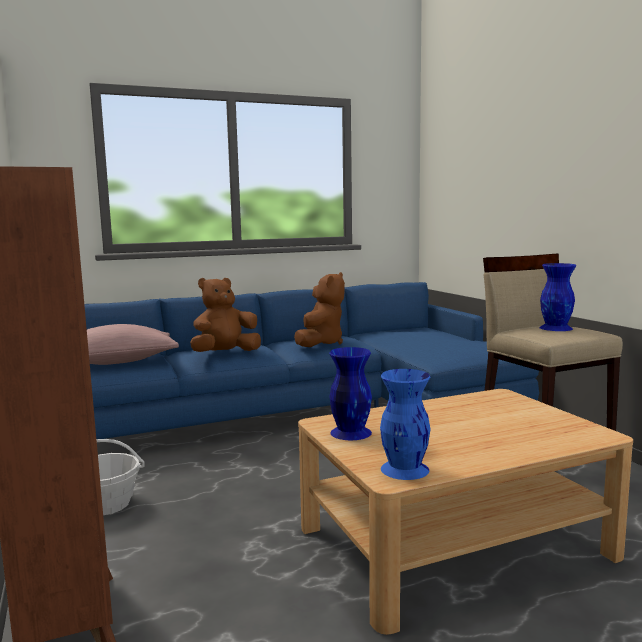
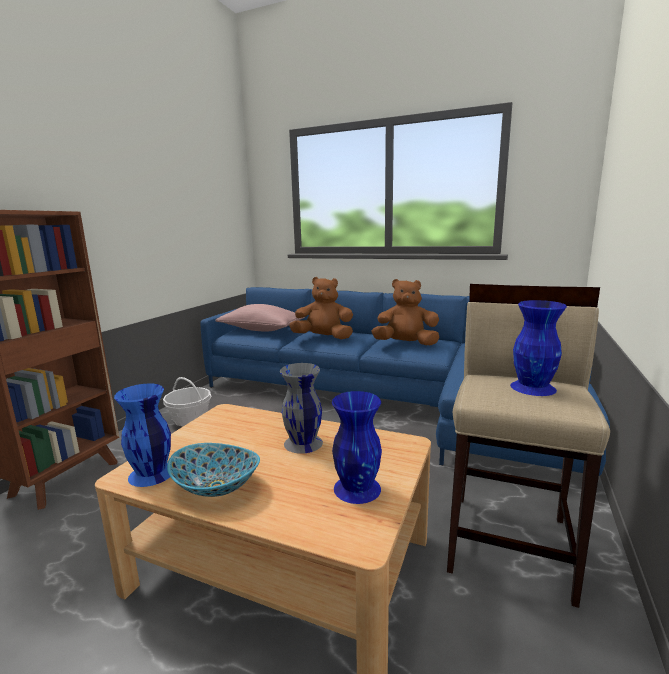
camera: 45 degrees right, 5 degrees up
brown plush toy [294,272,345,347] -> brown plush toy turned 150 degrees counterclockwise [371,279,440,345]
blue vase [329,347,372,440] -> blue vase moved to [332,391,382,504]
none -> bowl [167,443,260,497]
none -> grey vase [280,363,323,454]

